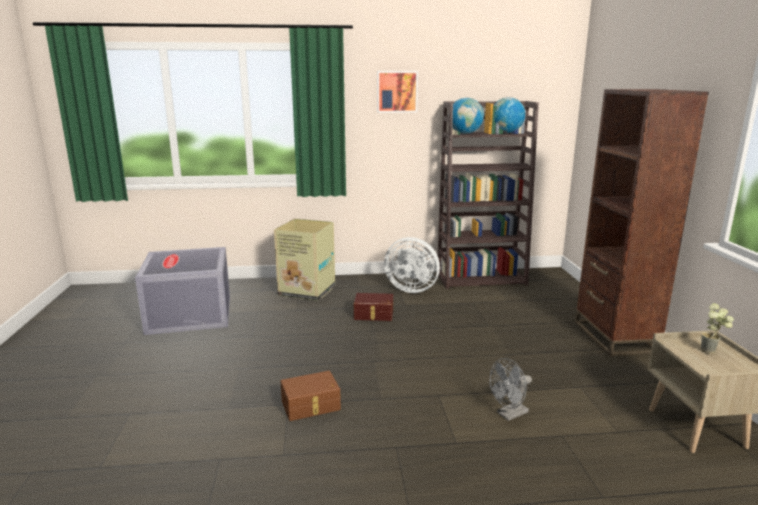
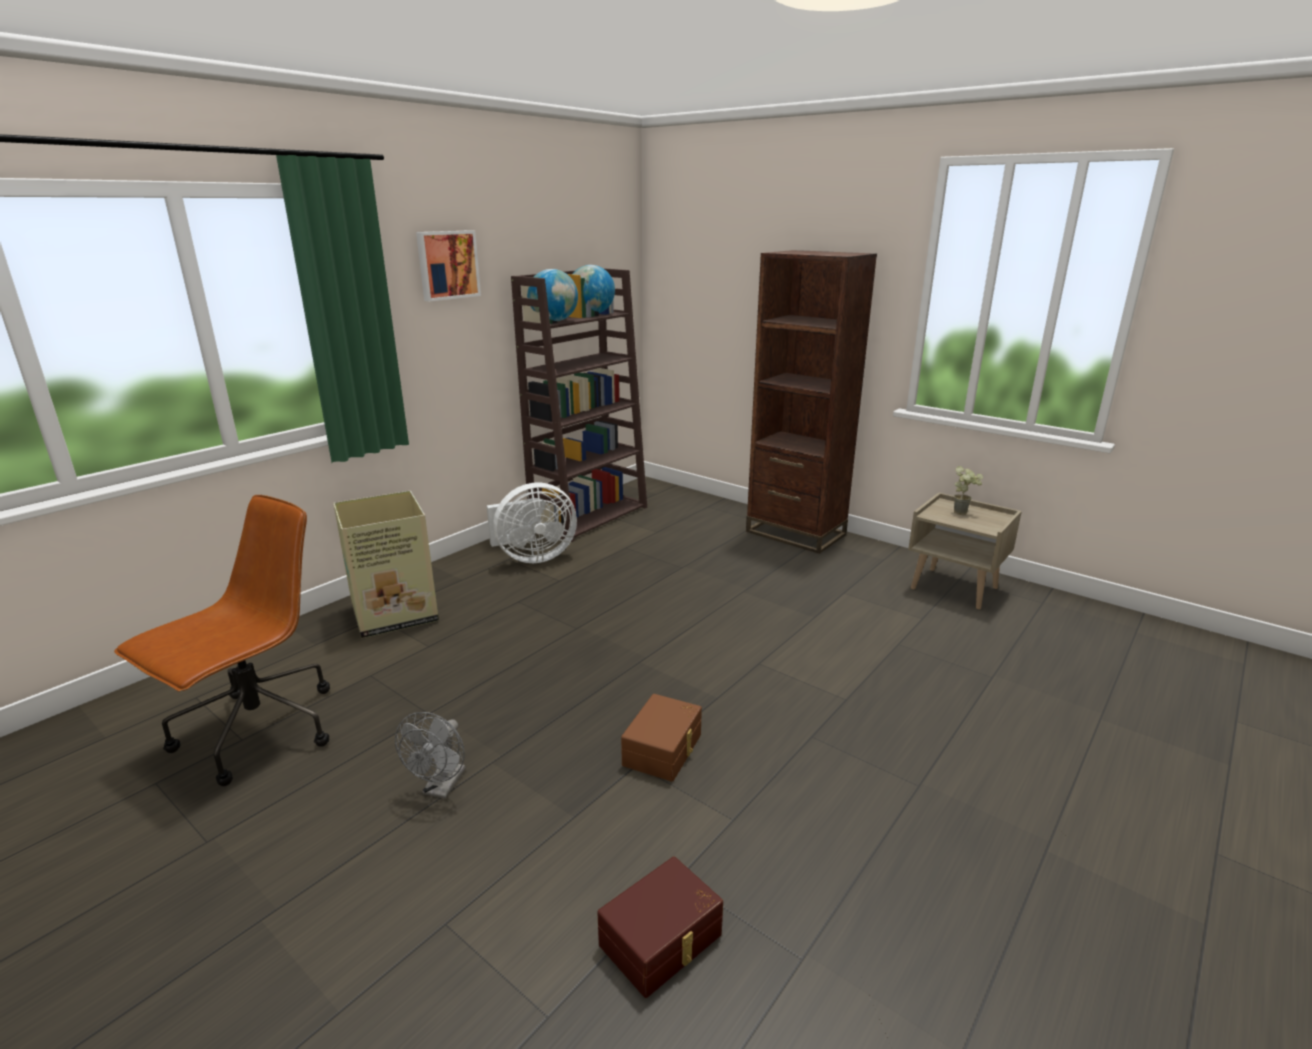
camera: 45 degrees left, 5 degrees up
grey storage box [135,247,230,335] -> brown office chair [114,495,330,786]
brown storage box [354,293,393,321] -> brown storage box moved to [597,856,723,998]
grey fan [489,358,532,421] -> grey fan moved to [395,712,466,799]

